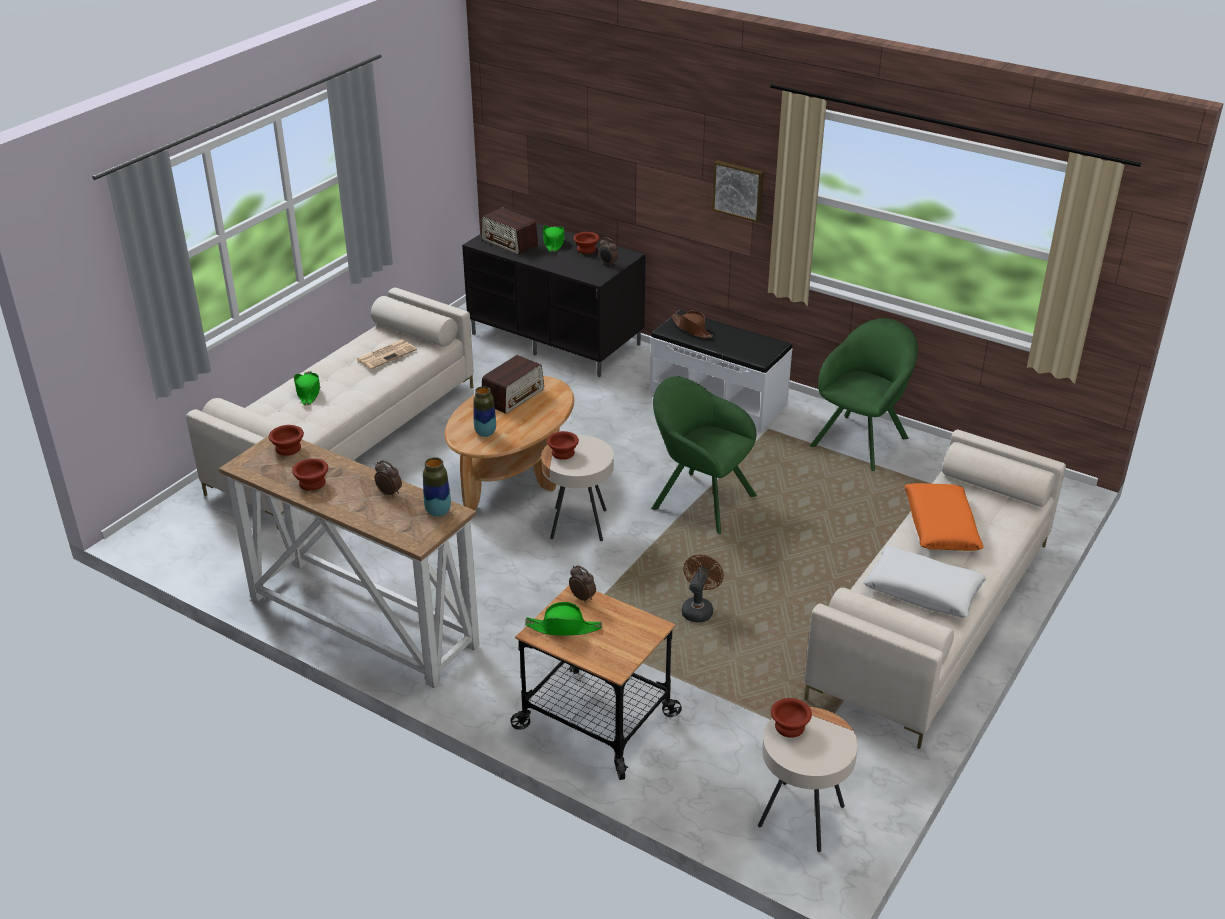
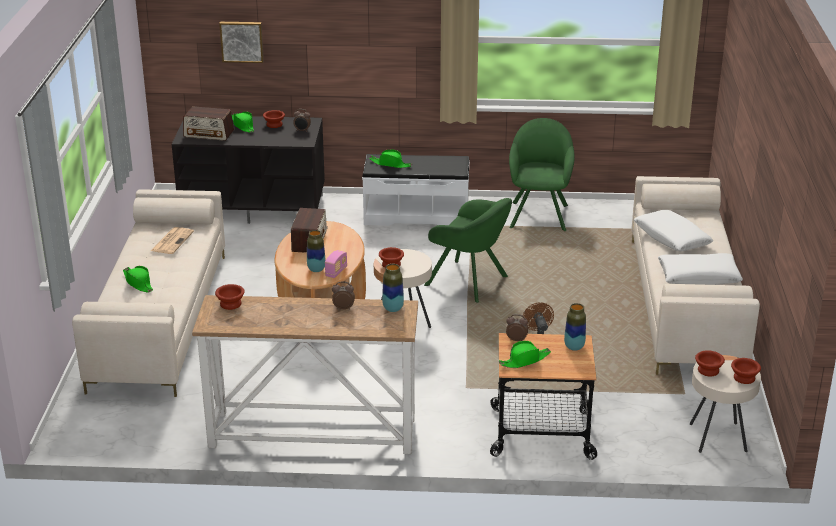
camera: 30 degrees left, 5 degrees down
brown bowl [292,458,328,491] -> brown bowl moved to [731,358,761,384]
green armchair [651,376,757,534] -> green armchair turned 150 degrees counterclockwise [424,198,512,303]
brown hat [671,311,714,338] -> green hat [369,150,412,168]
picture [712,160,764,222] -> picture moved to [219,22,264,63]
orange pillow [904,483,984,551] -> white pillow [634,210,713,251]
none -> radio [325,250,347,278]
none -> vase [564,303,586,351]

